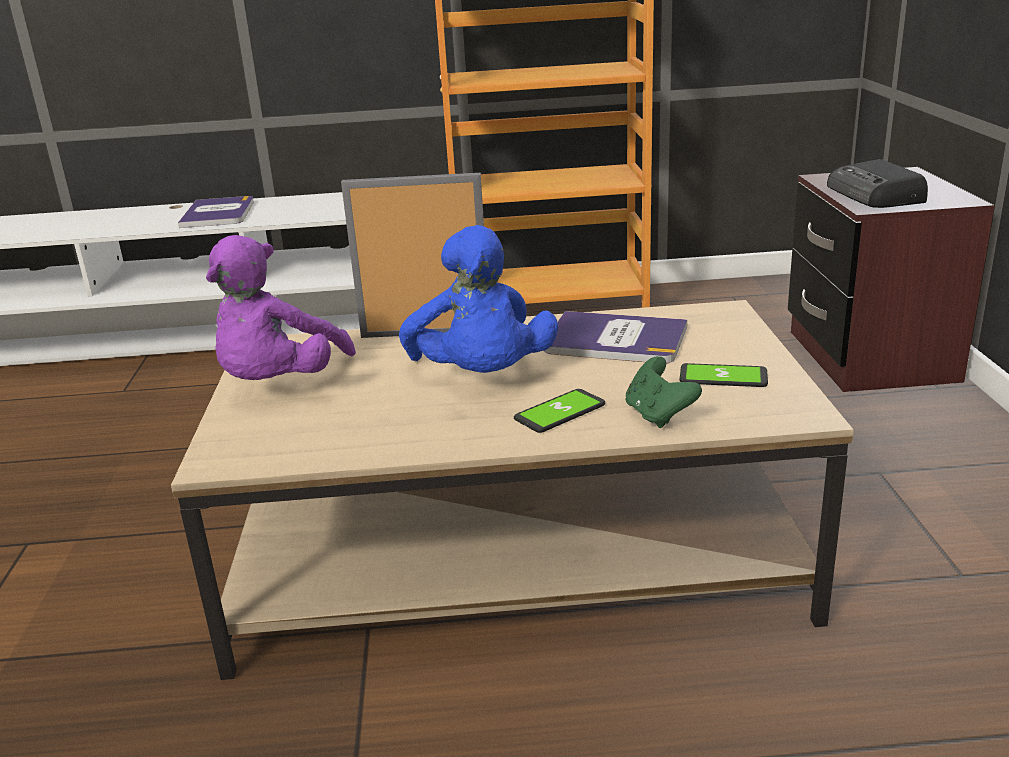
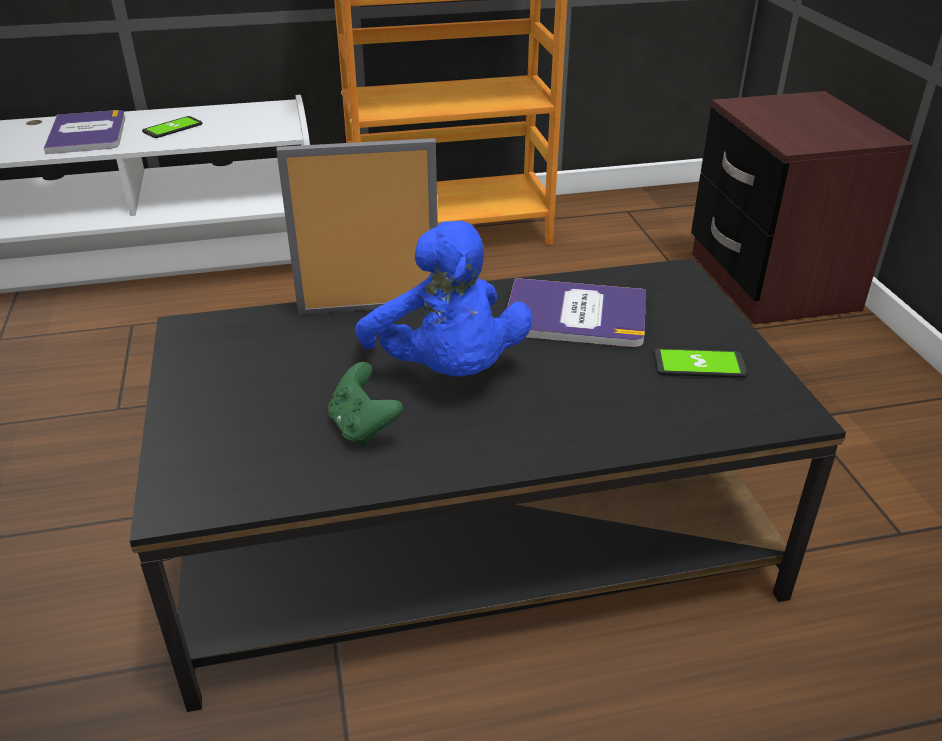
camera: 10 degrees left, 10 degrees up
beige coffee table [171,300,854,680] -> black coffee table [130,258,846,712]
purple plush toy [206,235,356,380] -> none
phone [514,389,605,433] -> phone moved to [142,116,202,138]
green game controller [625,356,702,428] -> green game controller moved to [328,362,403,446]
radio [827,159,928,208] -> none

